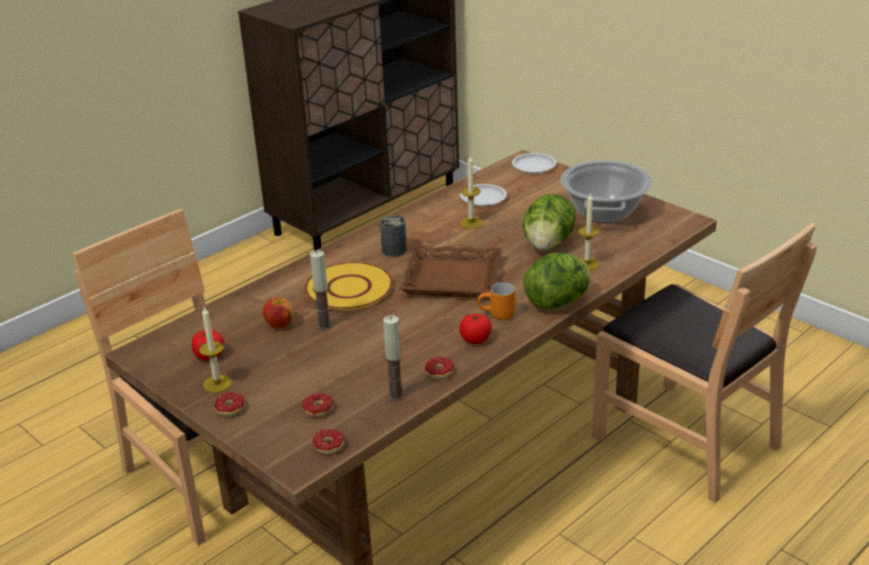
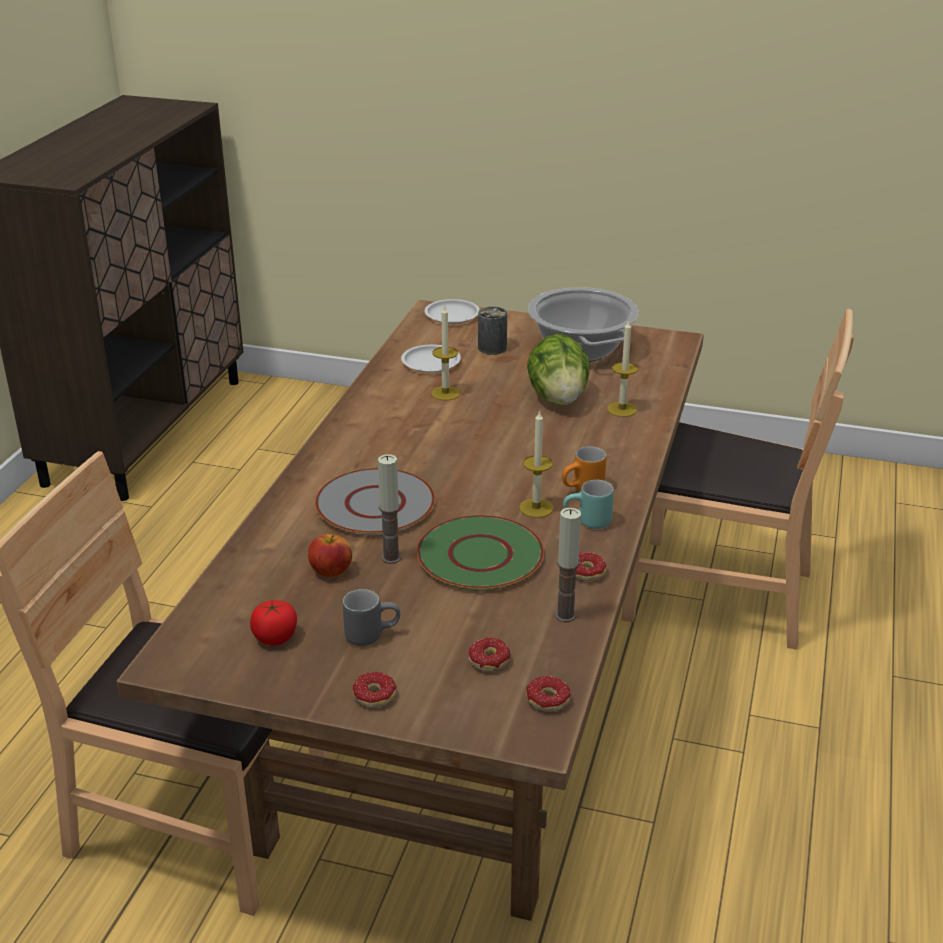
camera: 30 degrees left, 0 degrees up
candle [199,307,232,393] -> candle moved to [519,410,554,518]
yellow plate [305,262,393,310] -> grey plate [315,468,435,535]
can [380,215,407,257] -> can moved to [478,307,507,355]
brown tray [399,245,502,298] -> none
tomato [459,314,492,344] -> turquoise mug [563,480,614,529]
lettuce [523,252,590,309] -> none
none -> grey mug [343,589,400,646]
none -> green plate [417,515,544,590]

